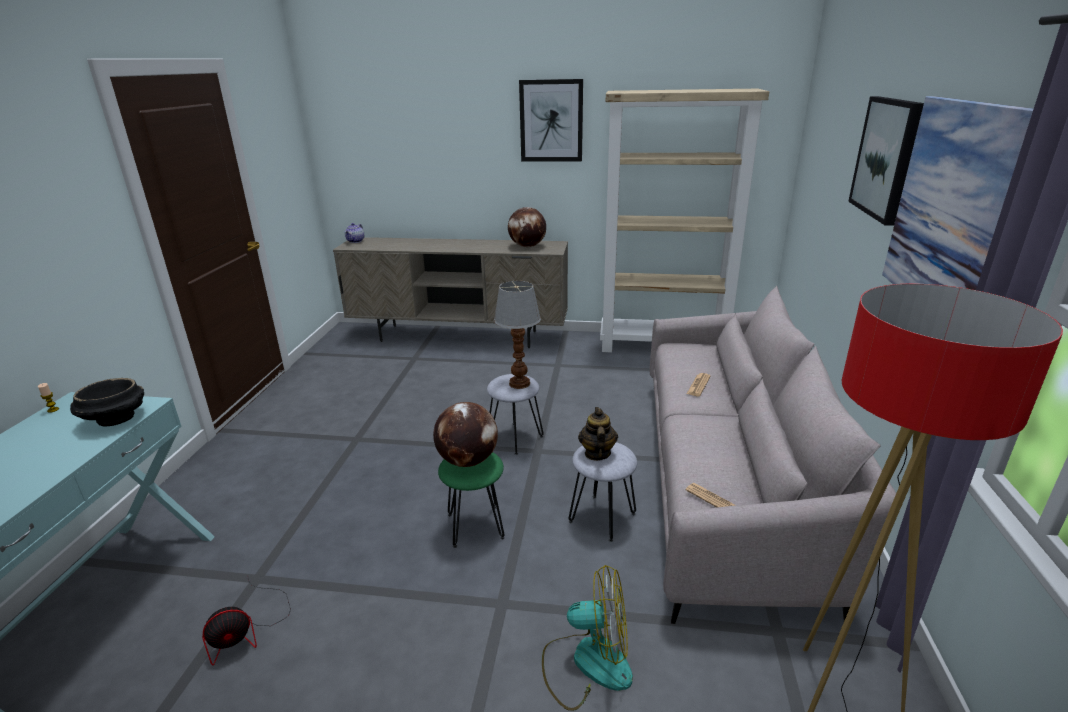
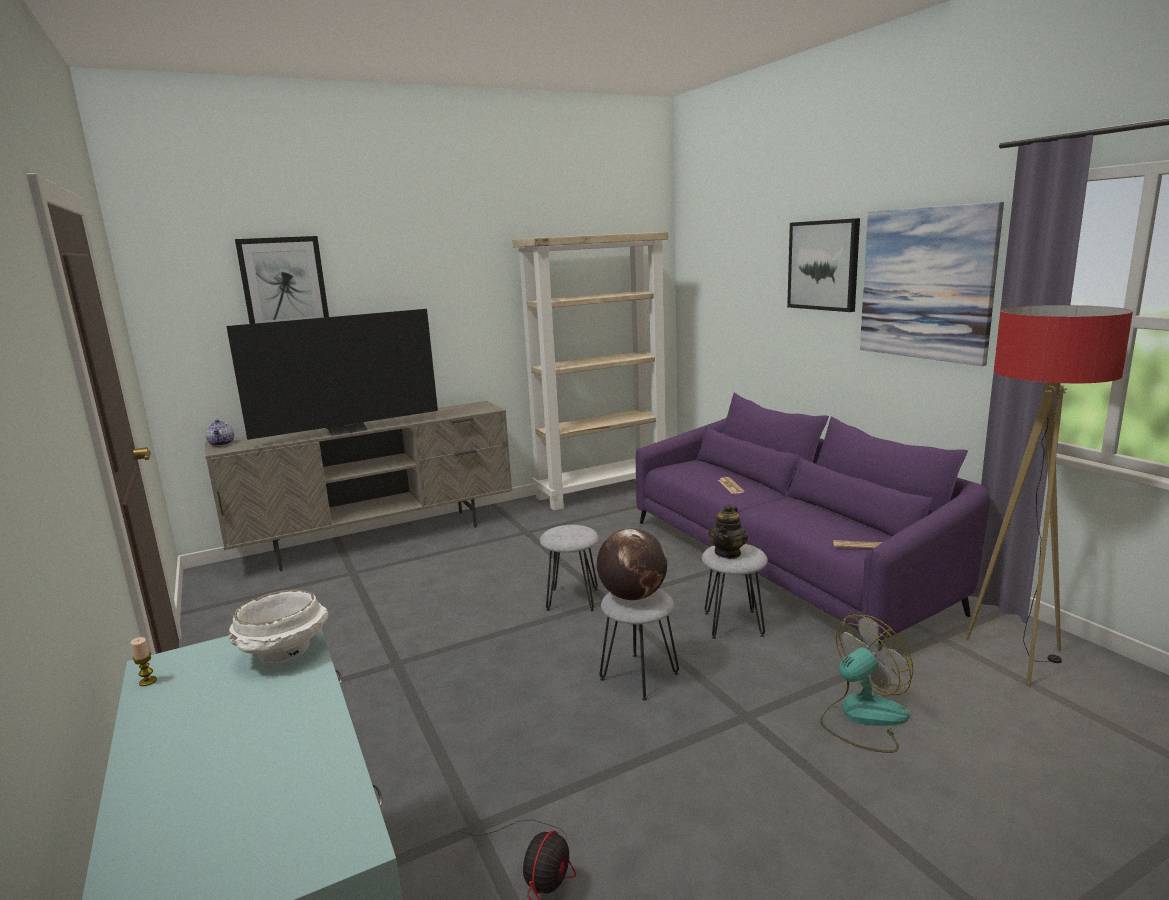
camera: 35 degrees left, 10 degrees down
black bowl [70,378,144,426] -> white bowl [229,589,328,663]
green stool [438,452,505,548] -> grey stool [599,588,679,701]
table lamp [494,281,541,389] -> none
globe [508,207,546,247] -> none
picture [519,79,583,161] -> picture moved to [235,236,329,324]
teapot [578,407,618,461] -> teapot turned 120 degrees counterclockwise [708,504,748,559]
grey sofa [650,285,896,629] -> purple sofa [636,392,990,644]
none -> television [226,309,438,440]

